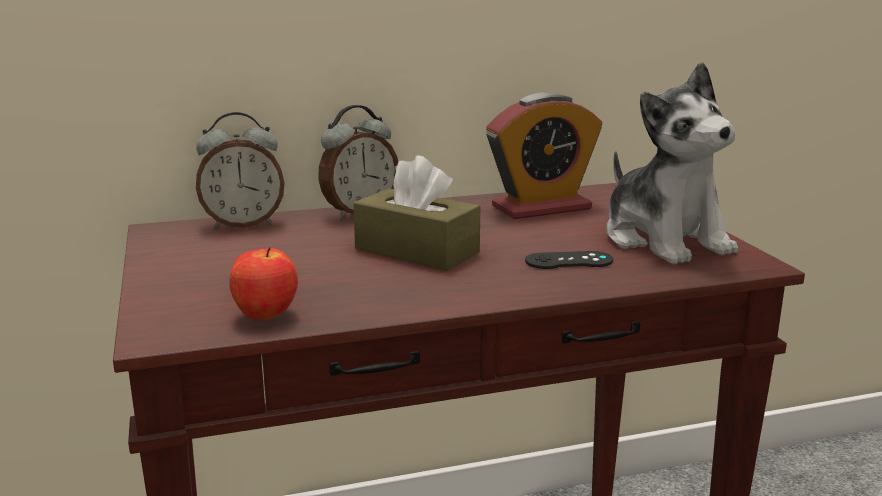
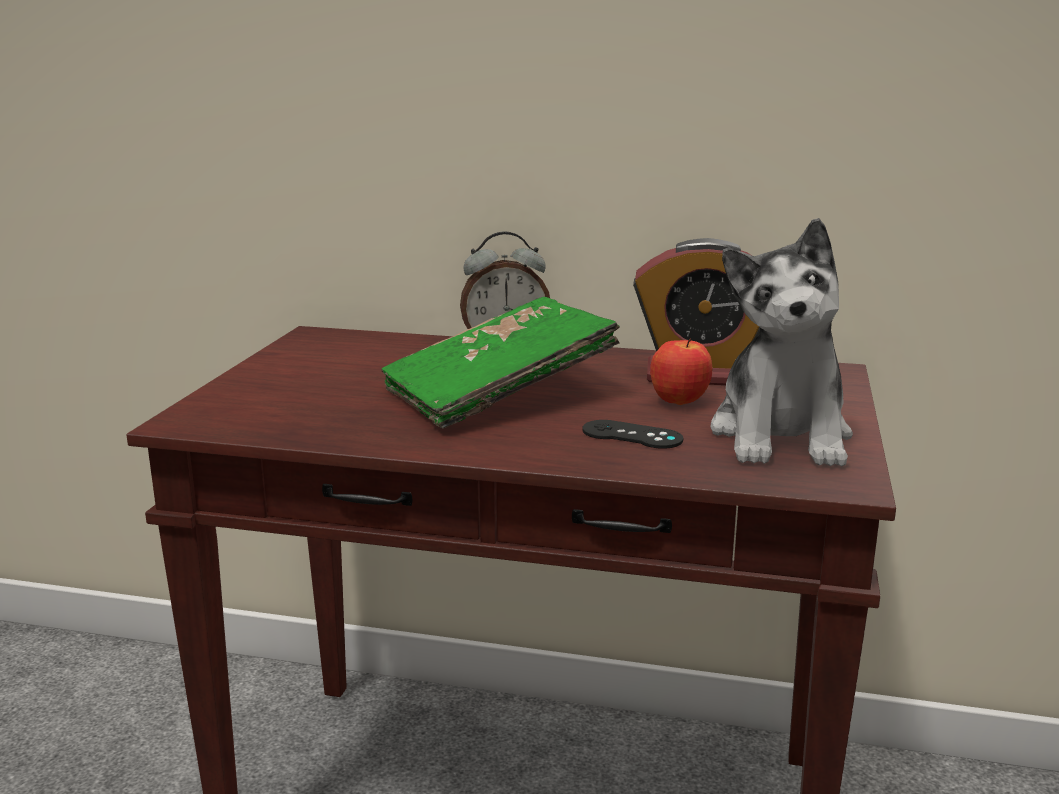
camera: 30 degrees right, 0 degrees up
alarm clock [196,112,285,228] -> none
apple [229,247,298,320] -> apple moved to [650,339,712,405]
brown tissue box [353,155,480,270] -> green book [382,297,620,428]

